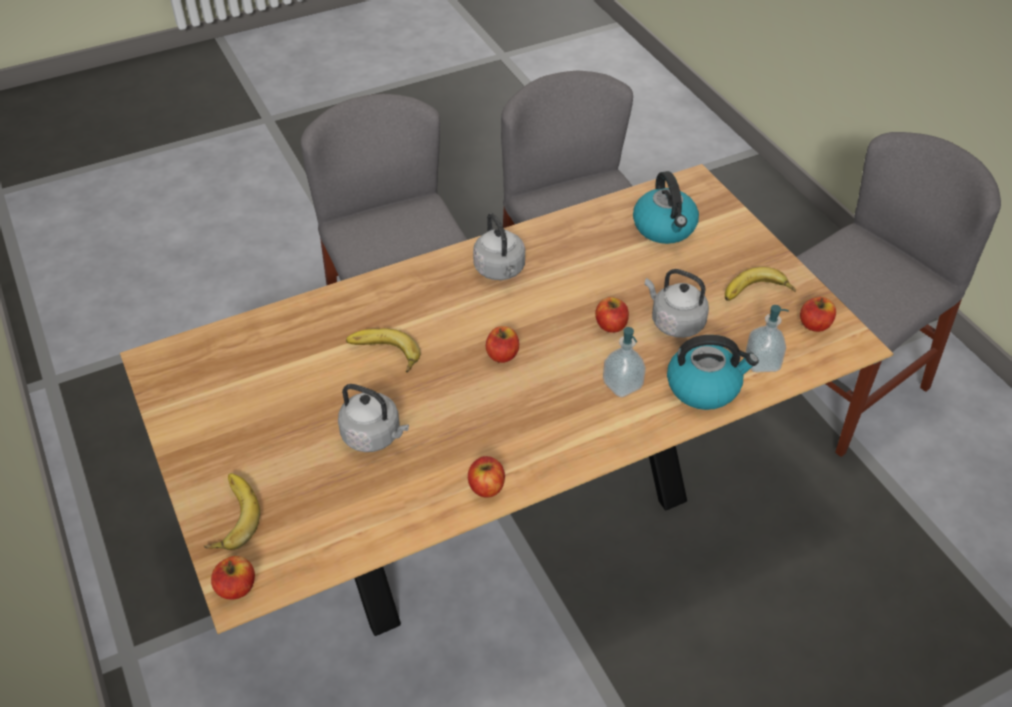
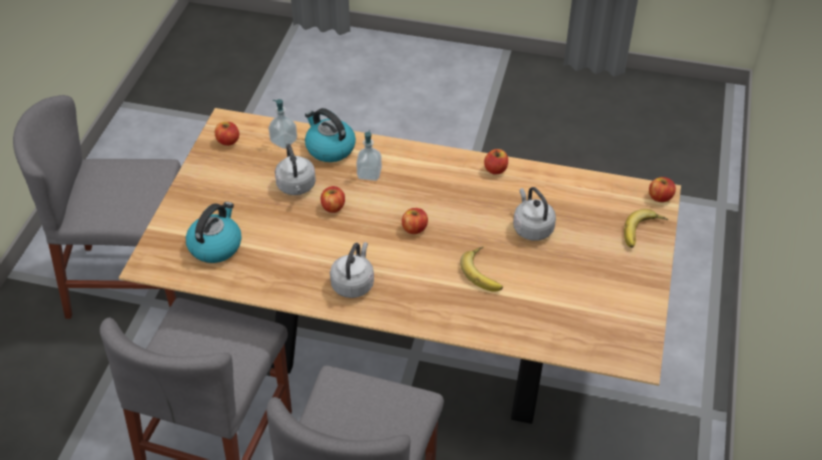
camera: 140 degrees left, 0 degrees up
banana [725,267,796,301] -> none

